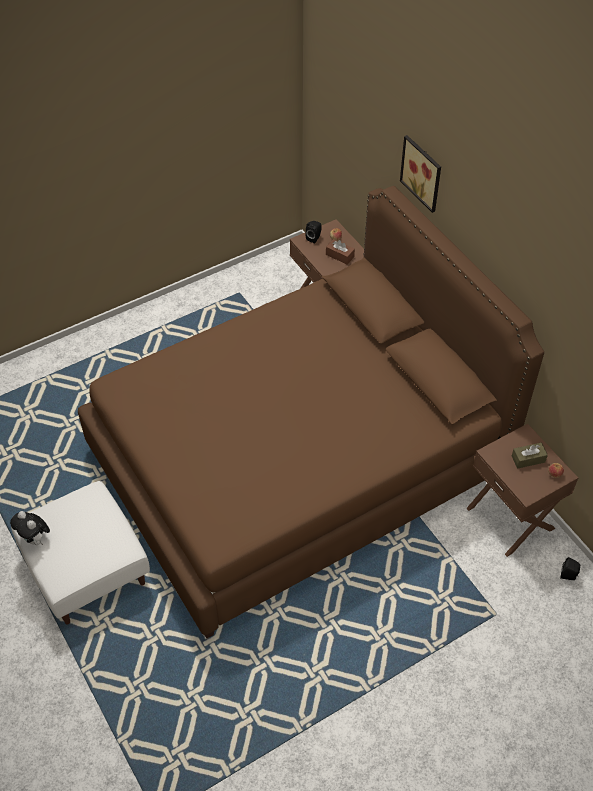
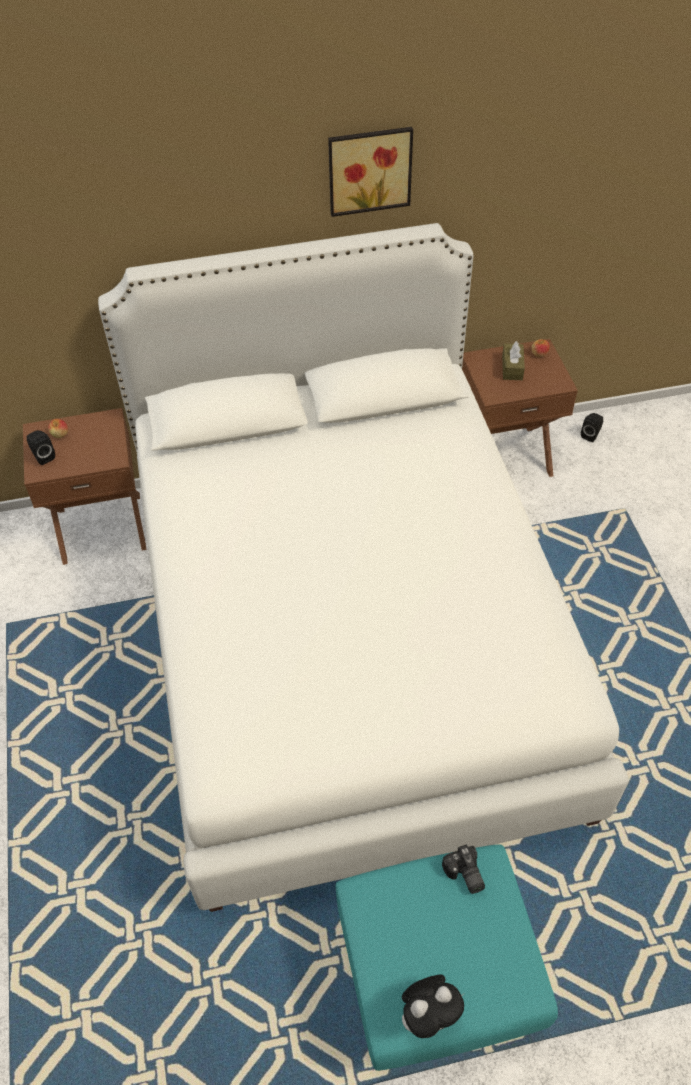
camera: 70 degrees left, 0 degrees up
white ottoman [11,481,150,625] -> turquoise ottoman [335,844,558,1071]
brown bed [78,186,544,638] -> white bed [98,223,629,912]
brown tissue box [326,239,355,265] -> none
picture [400,135,441,213] -> picture moved to [328,127,413,217]
none -> camera [442,844,485,894]

